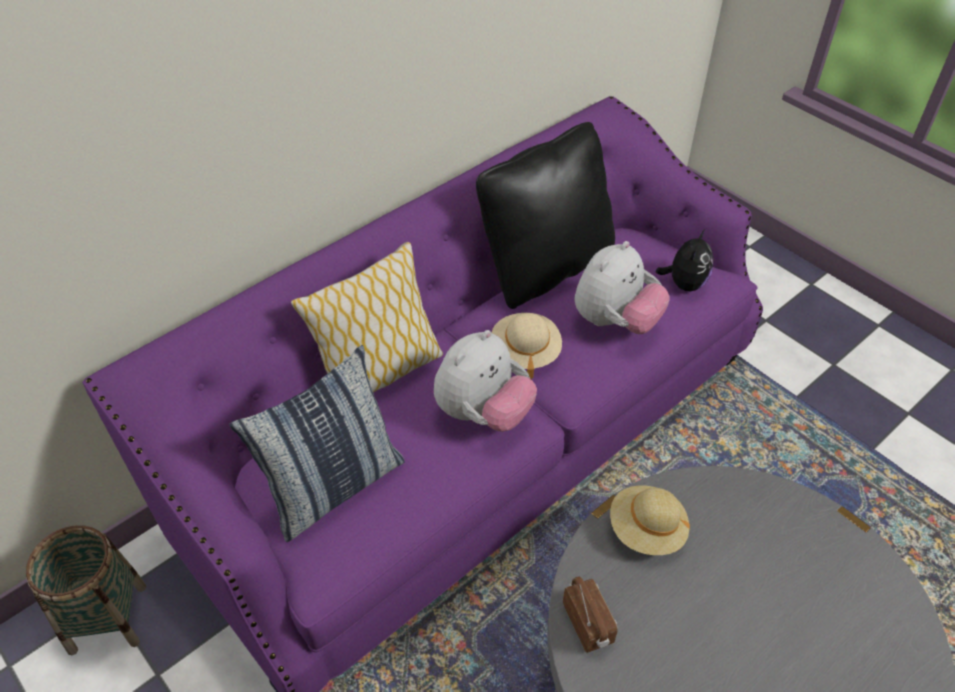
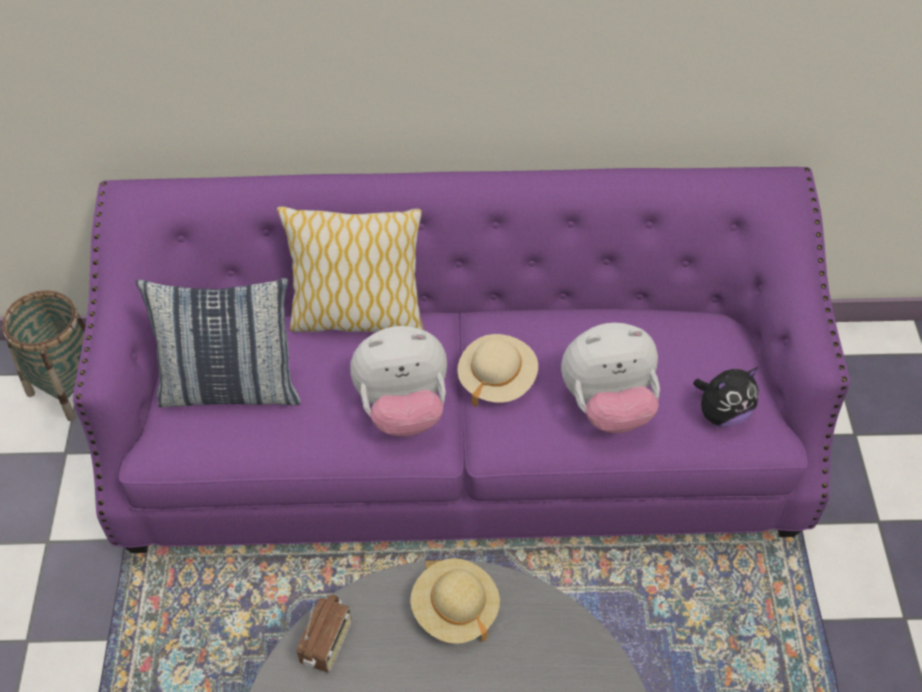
camera: 40 degrees right, 5 degrees up
black pillow [476,122,615,309] -> none

